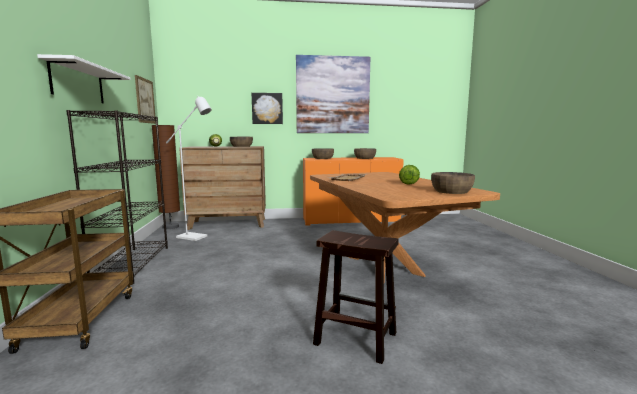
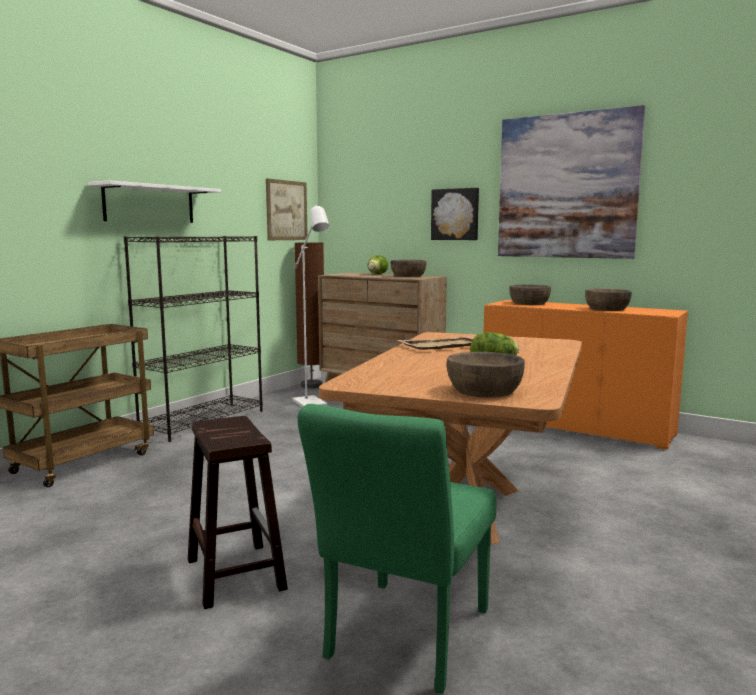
camera: 40 degrees right, 0 degrees up
none -> green chair [298,404,496,694]

